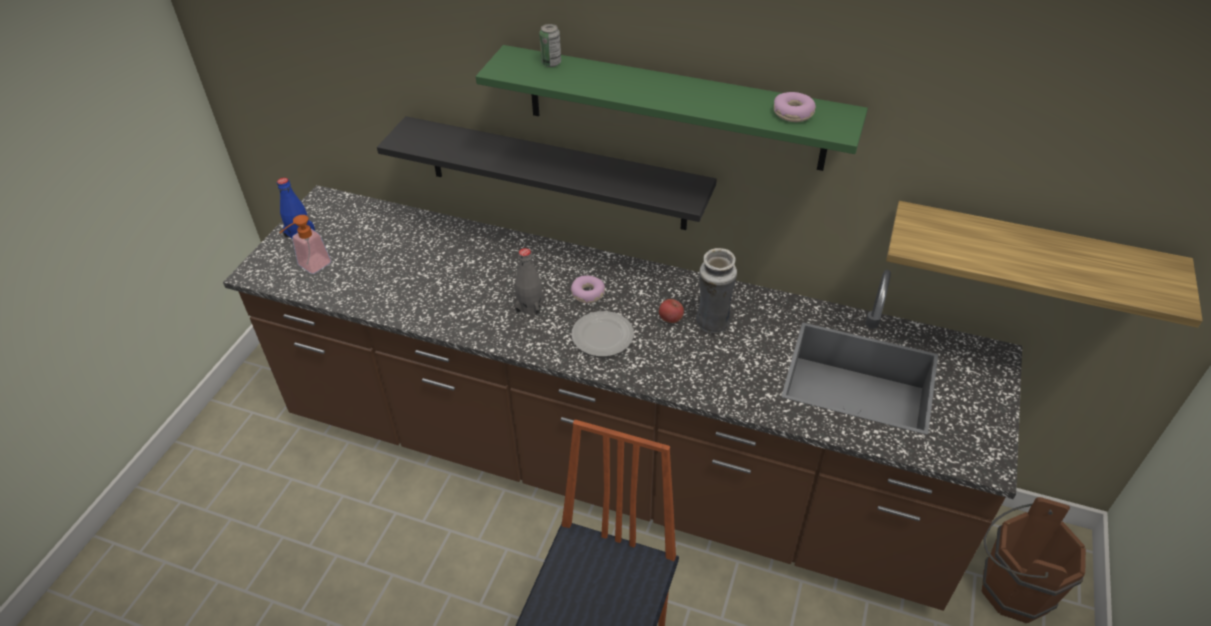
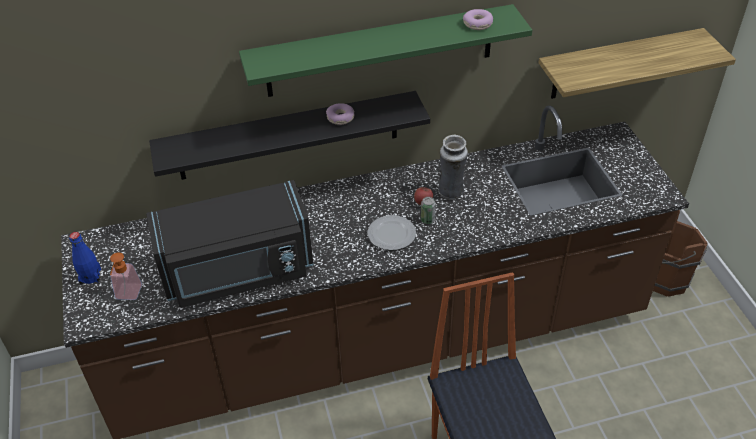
camera: 35 degrees left, 0 degrees up
grey bottle [515,248,544,316] -> none
can [539,24,561,67] -> can moved to [421,197,436,224]
donut [571,276,605,303] -> donut moved to [326,103,354,125]
none -> black microwave [146,180,314,308]

